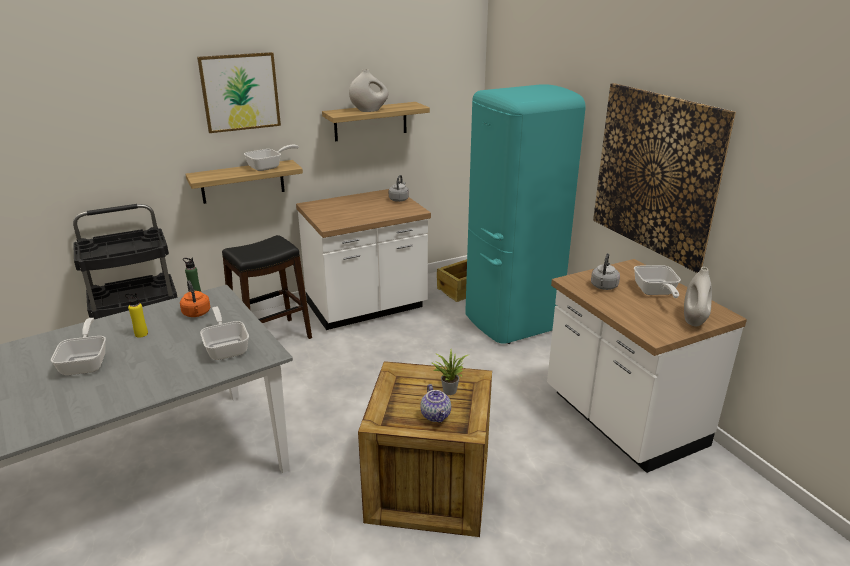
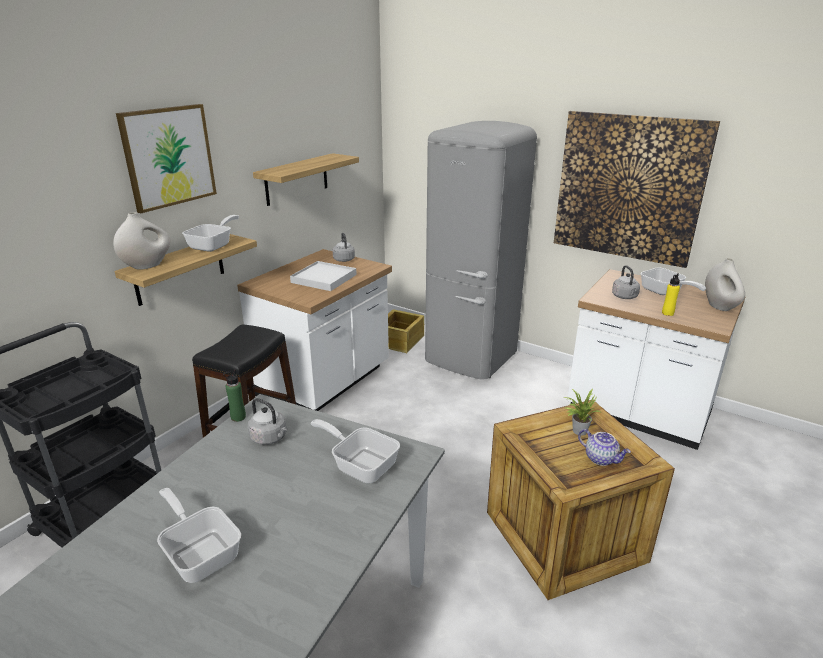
camera: 30 degrees left, 0 degrees up
yellow bottle [125,293,148,338] -> yellow bottle moved to [662,273,680,316]
orange kettle [180,280,210,317] -> grey kettle [248,398,288,445]
white vase [349,69,389,112] -> white vase moved to [113,212,170,270]
turquoise fridge [465,84,586,344] -> grey fridge [425,121,537,379]
none -> white tray [290,261,357,291]

